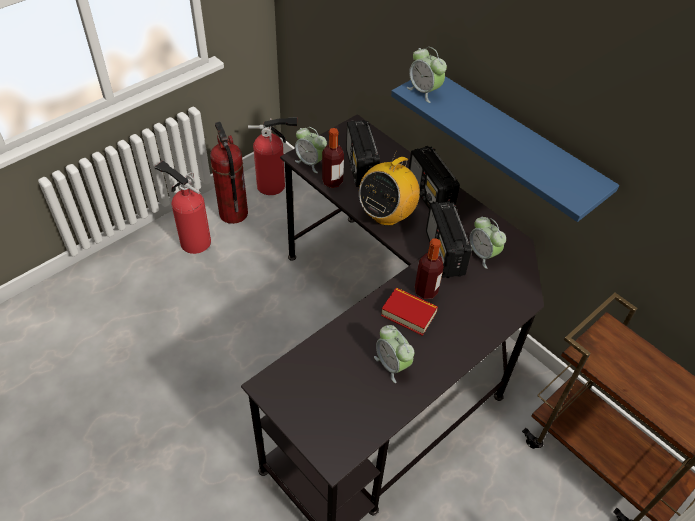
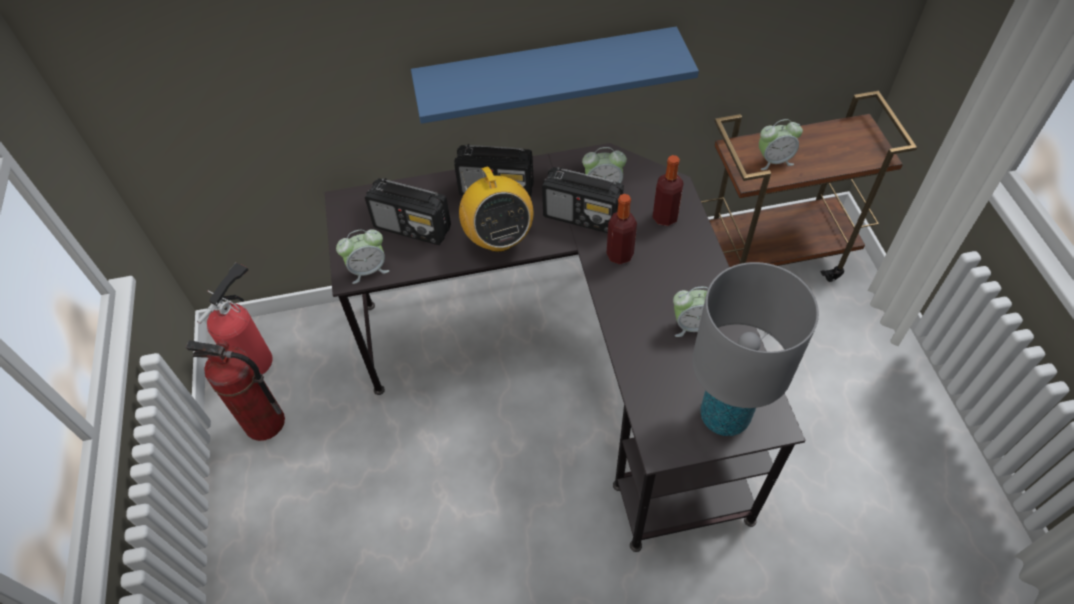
camera: 55 degrees left, 5 degrees up
fire extinguisher [155,161,211,254] -> none
bottle [322,128,344,188] -> bottle moved to [652,155,683,226]
book [381,288,438,336] -> none
alarm clock [407,47,447,103] -> alarm clock moved to [759,119,803,170]
none -> grey table lamp [692,262,819,436]

